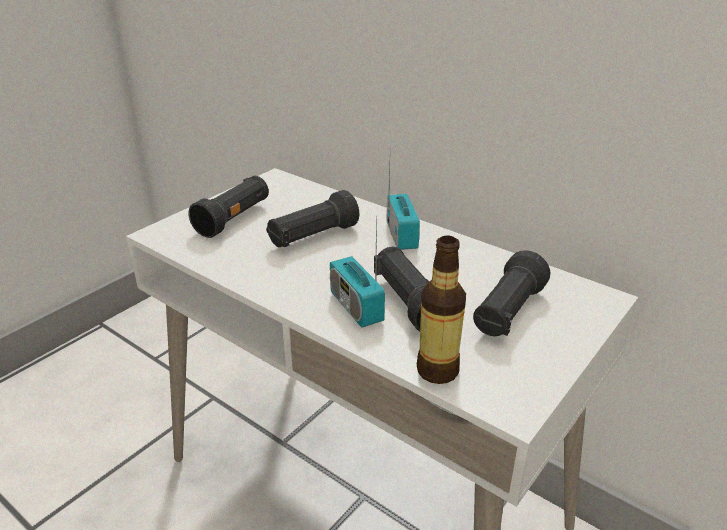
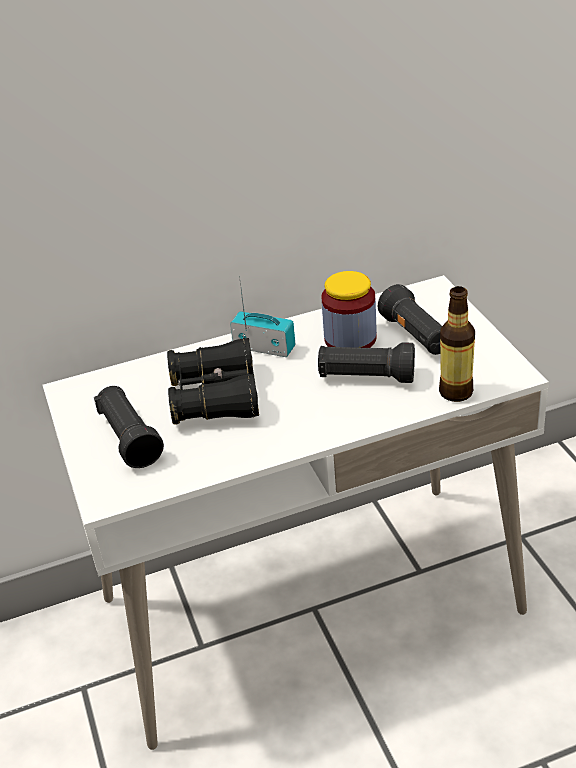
camera: 55 degrees left, 5 degrees up
black flashlight [266,190,359,247] -> black binoculars [167,338,259,425]
radio [330,216,385,328] -> none
none -> jar [321,271,377,348]

